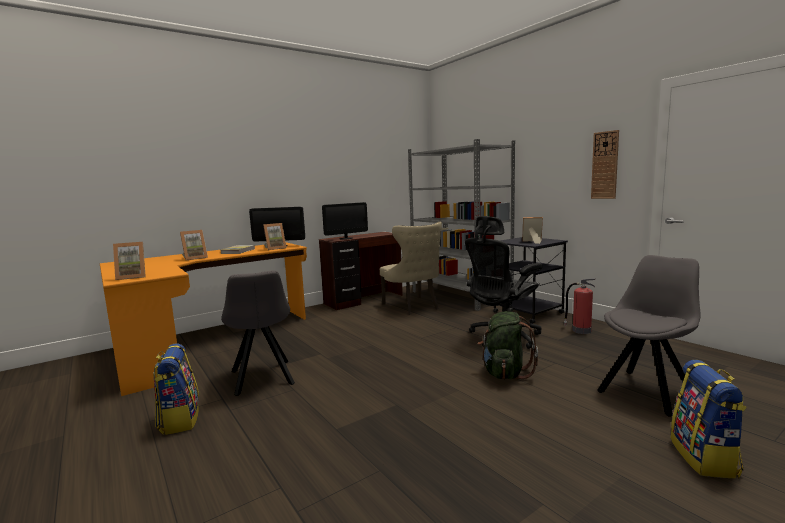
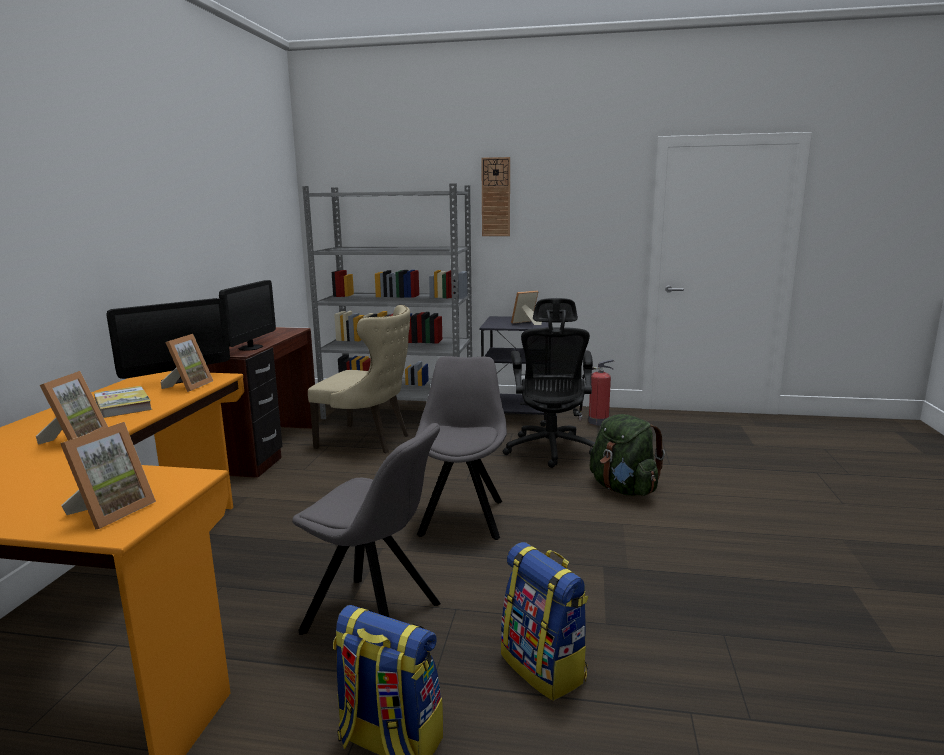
camera: 45 degrees left, 5 degrees up
wall clock [591,130,619,199] -> wall clock moved to [481,157,510,236]
grey chair [598,255,701,417] -> grey chair moved to [416,356,507,540]
backpack [671,360,747,478] -> backpack moved to [501,542,588,701]

